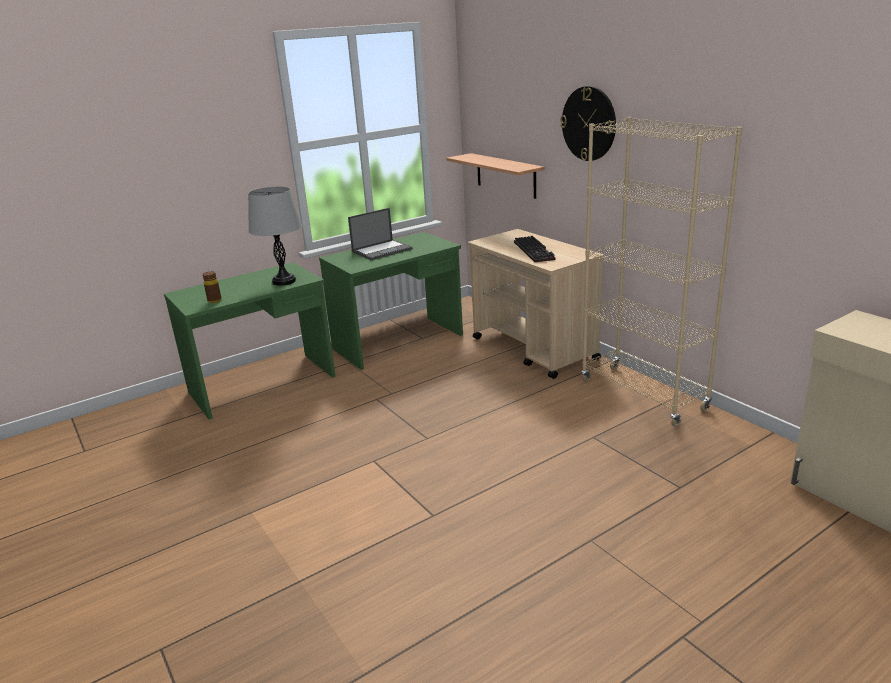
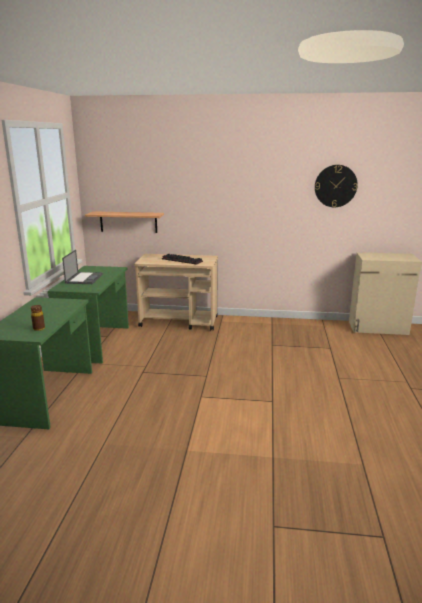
camera: 50 degrees left, 5 degrees down
grey table lamp [248,186,302,286] -> none
wall clock [560,86,616,161] -> wall clock moved to [315,165,358,207]
beige bookcase [581,117,743,427] -> none

